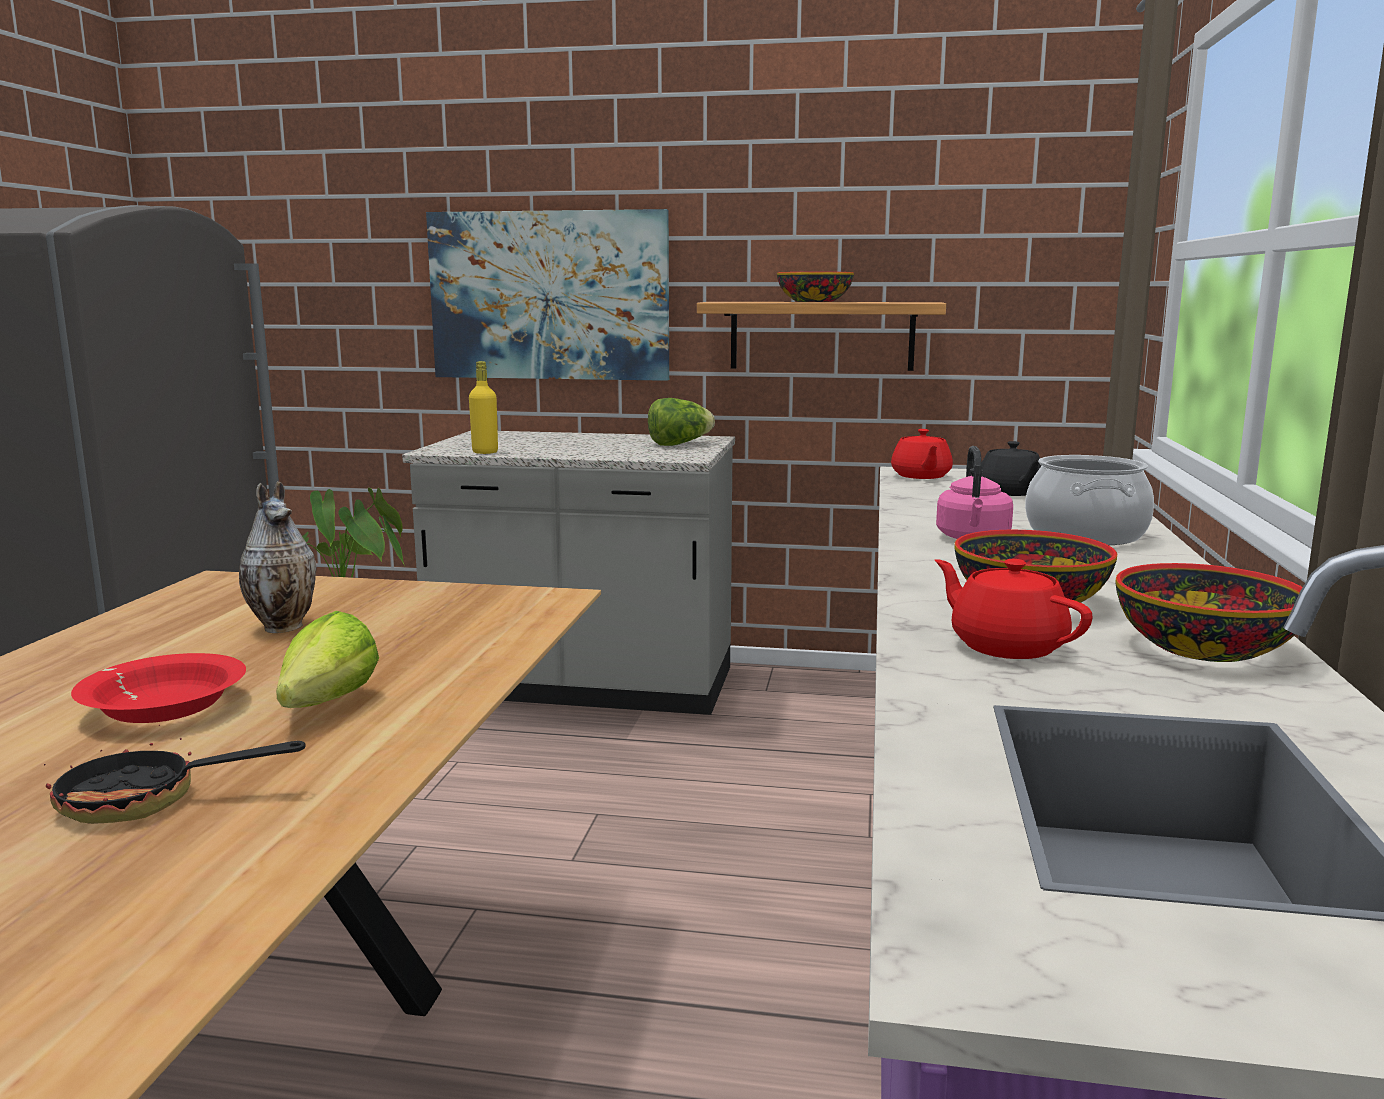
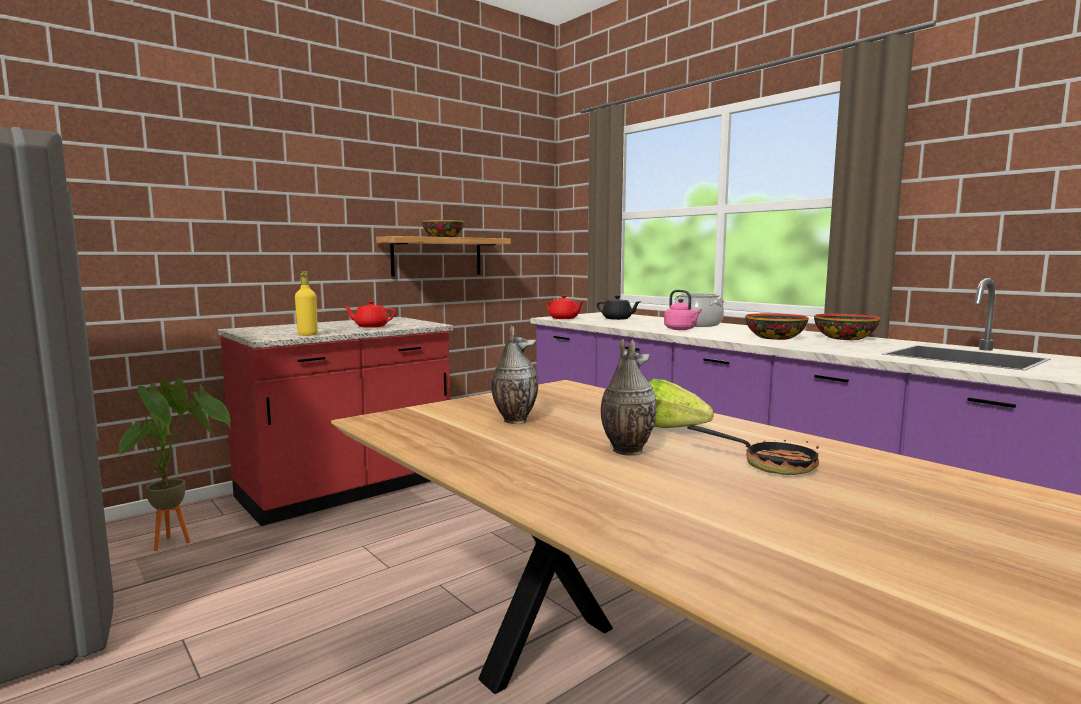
camera: 50 degrees left, 5 degrees down
frying pan [44,724,305,824] -> frying pan turned 90 degrees counterclockwise [687,425,819,475]
red bowl [71,653,246,723] -> vase [601,339,656,456]
grey counter [402,431,735,715] -> red counter [218,317,453,526]
picture [426,209,669,381] -> none
lettuce [648,398,715,446] -> none
red teapot [934,559,1093,659] -> red teapot moved to [343,301,396,328]

